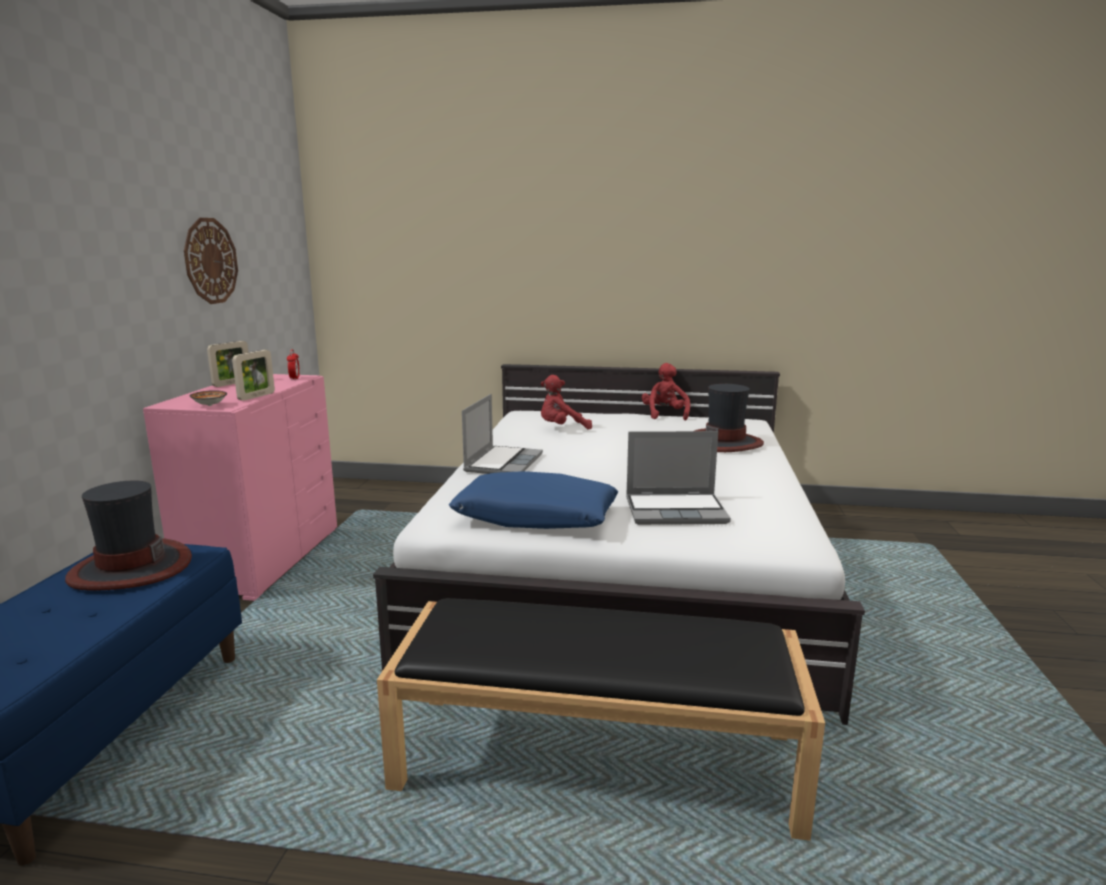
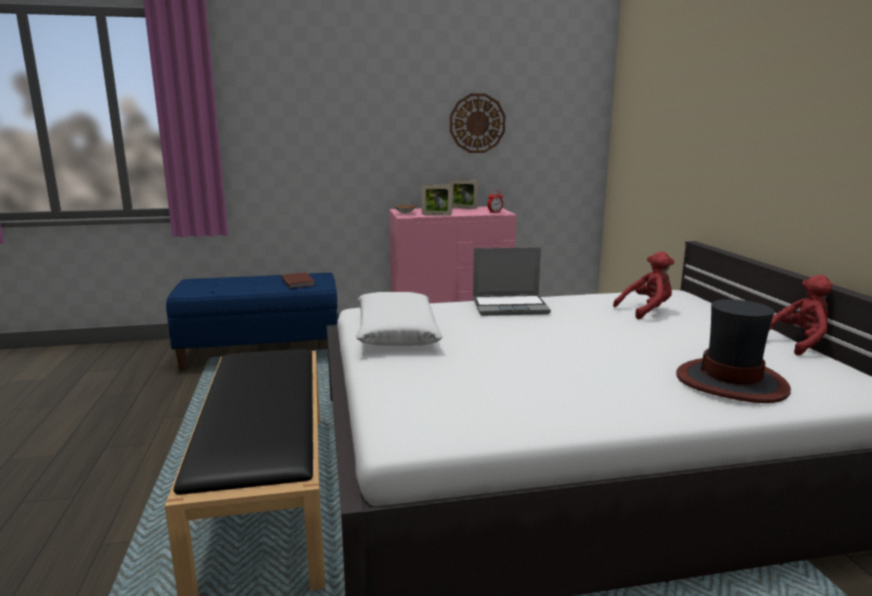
camera: 70 degrees right, 0 degrees up
hat [65,481,192,590] -> brown book [281,272,315,288]
blue pillow [449,471,618,529] -> white pillow [356,292,443,346]
red plush toy [541,375,592,430] -> red plush toy turned 105 degrees clockwise [613,251,675,319]
laptop [626,431,731,525] -> none

